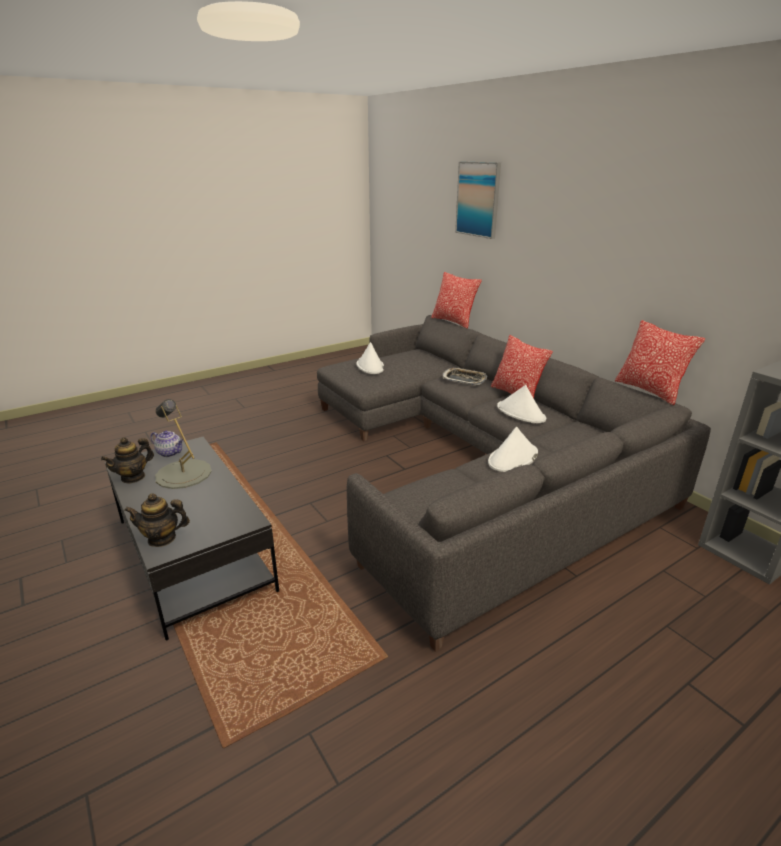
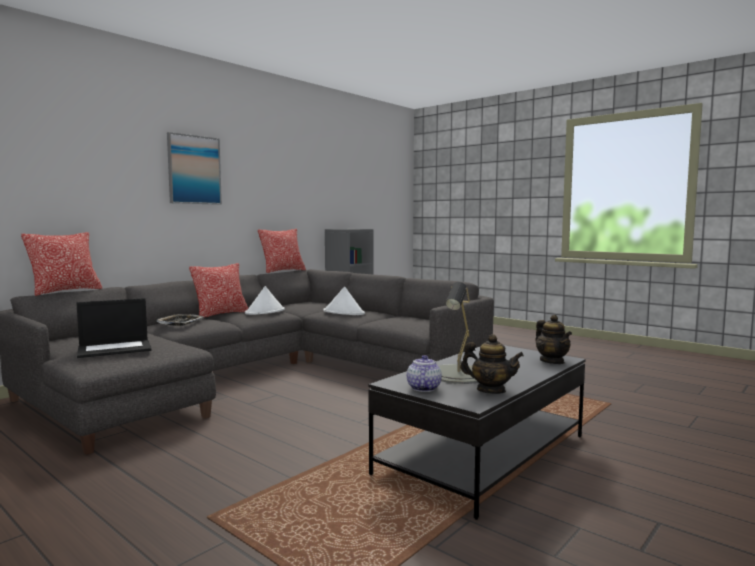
camera: 105 degrees left, 20 degrees down
white hat [356,342,384,374] -> laptop [76,298,151,358]
picture [455,162,501,239] -> picture moved to [167,132,222,205]

